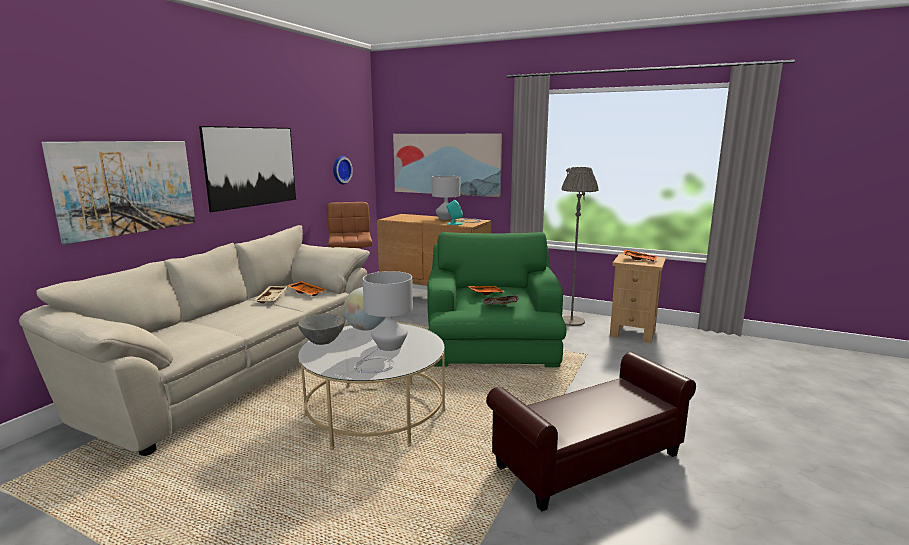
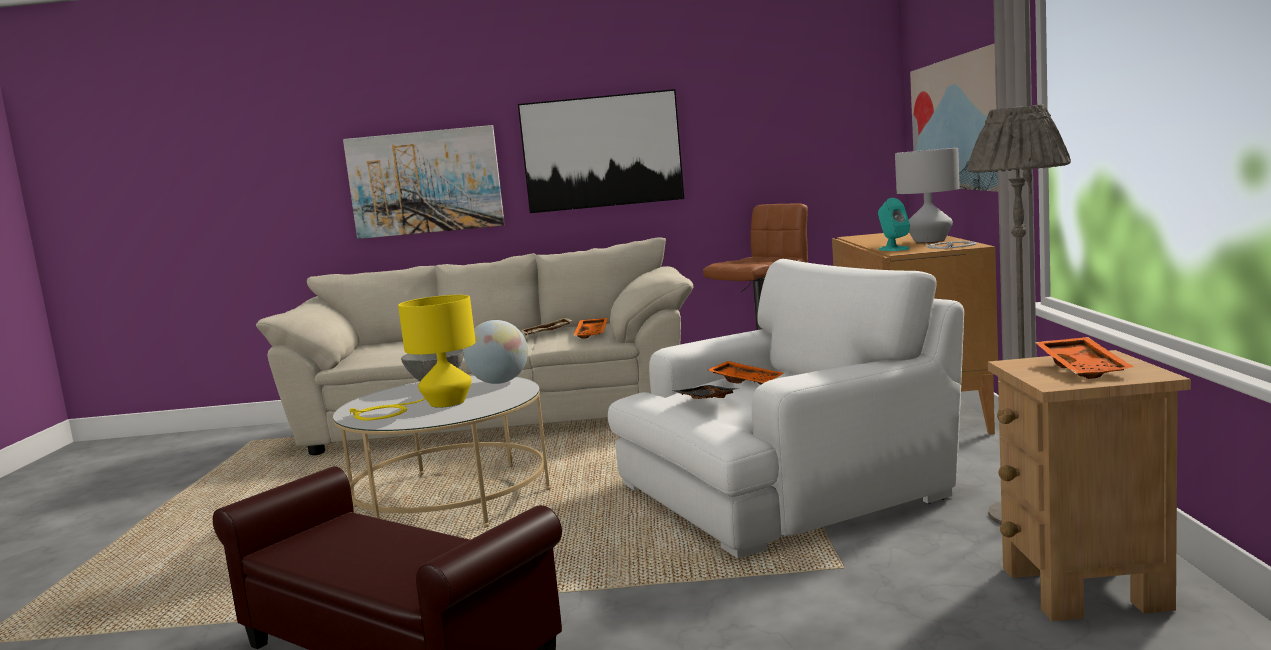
camera: 65 degrees right, 5 degrees down
wall clock [333,156,353,184] -> none
grey table lamp [354,271,413,373] -> yellow table lamp [349,295,475,421]
green armchair [427,232,567,367] -> white armchair [608,259,964,559]

